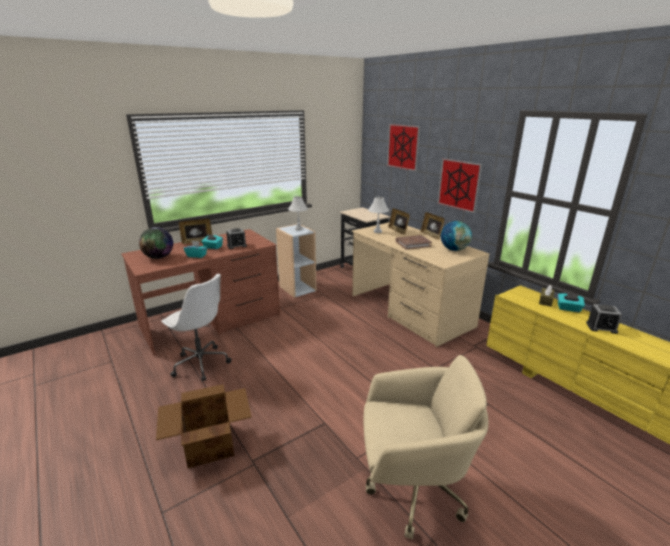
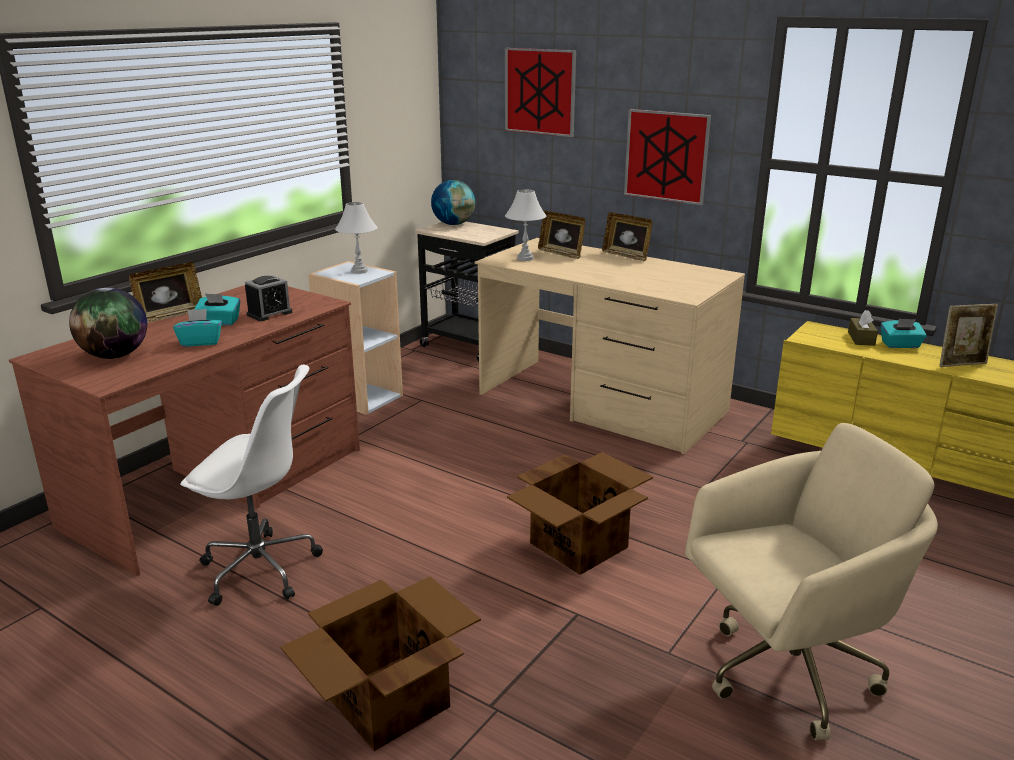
camera: 20 degrees left, 0 degrees up
brown book [396,235,432,249] -> none
globe [441,221,472,251] -> globe moved to [431,180,475,225]
alarm clock [586,304,622,334] -> picture frame [939,304,998,367]
none -> cardboard box [507,452,653,575]

